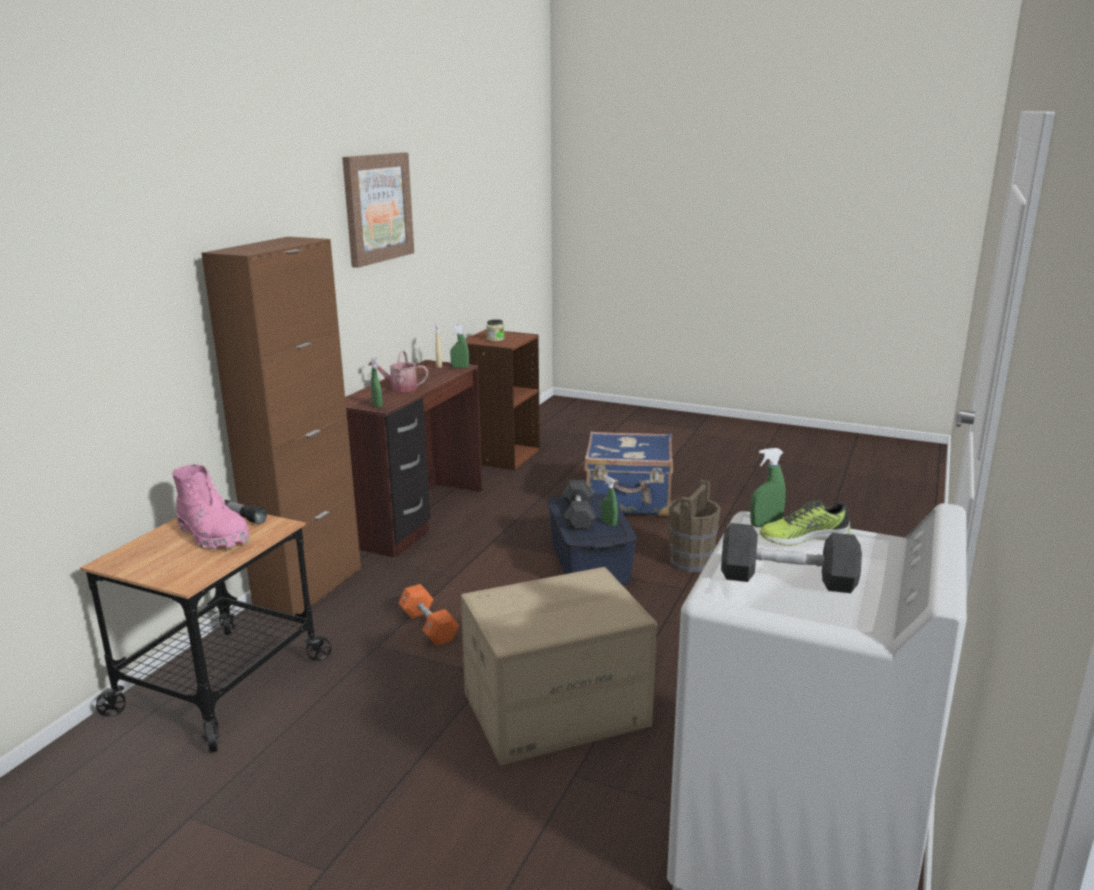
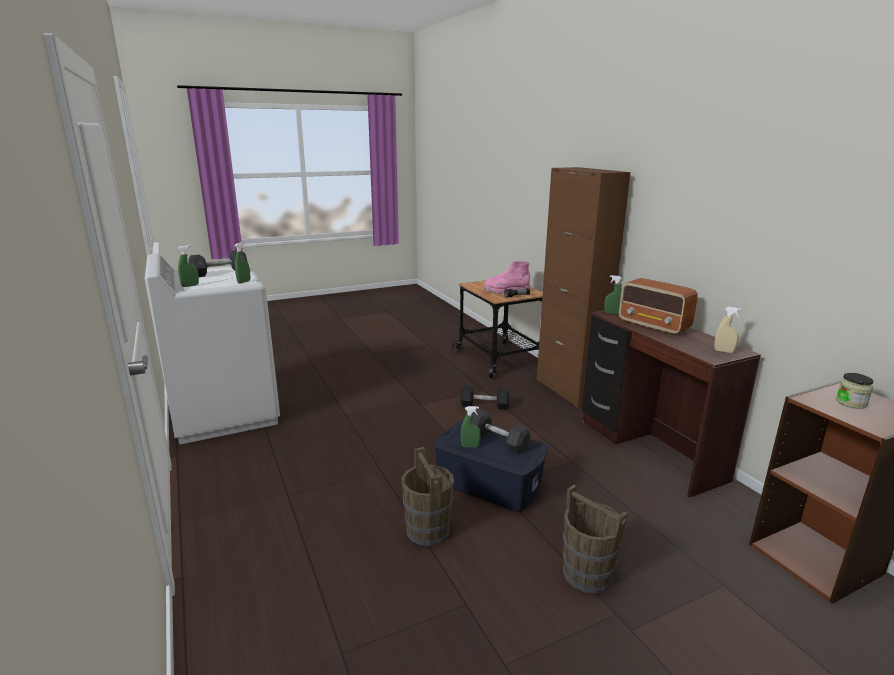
camera: 130 degrees right, 0 degrees up
picture [342,153,414,268] -> none
watering can [368,350,428,392] -> radio [619,278,698,335]
orange dumbbell [398,584,459,646] -> black dumbbell [460,386,510,410]
green spray bottle [450,325,469,368] -> green spray bottle moved to [178,245,199,287]
cardboard box [461,567,657,766] -> none
blue suitcase [584,431,673,516] -> brown bucket [563,485,628,593]
shoe [760,499,851,546] -> none

